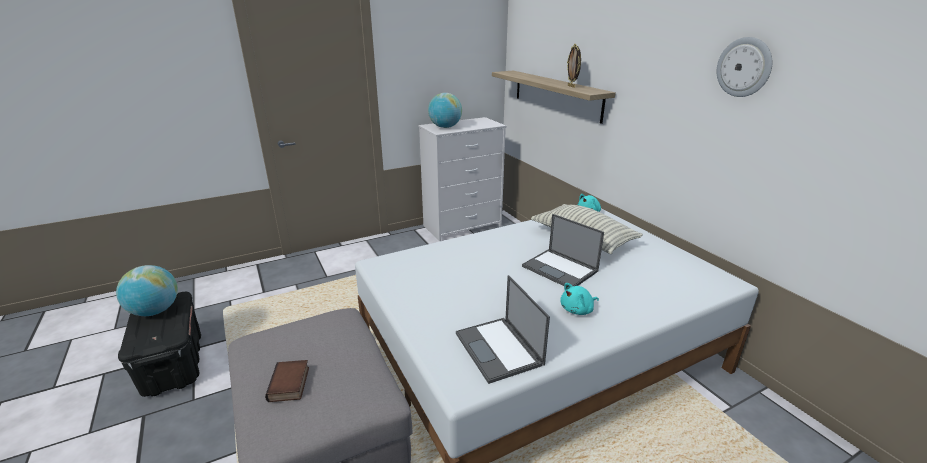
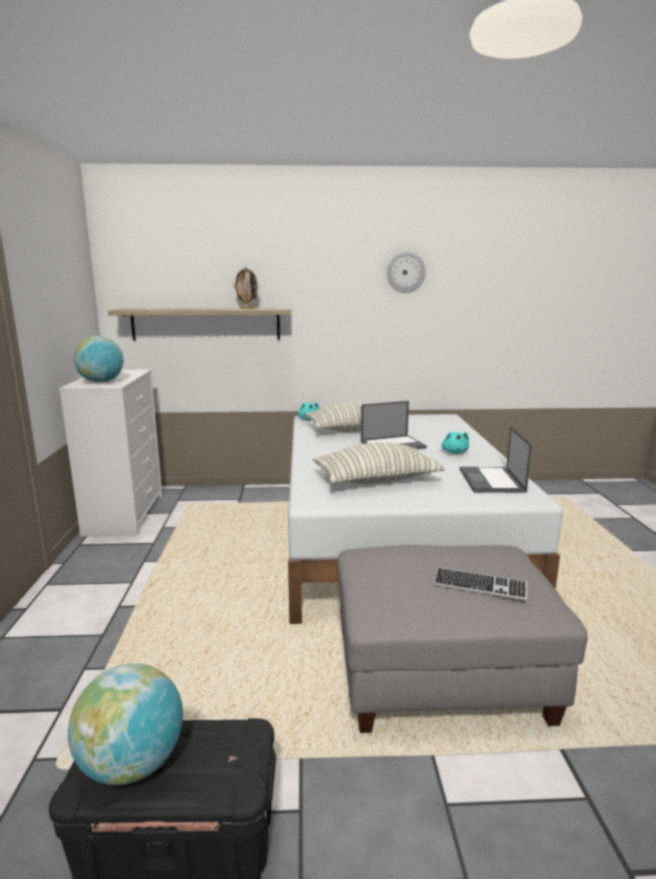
camera: 65 degrees left, 10 degrees down
book [265,360,309,402] -> keyboard [434,567,527,600]
laptop [456,275,550,384] -> laptop turned 90 degrees clockwise [460,426,532,493]
none -> pillow [313,442,445,484]

